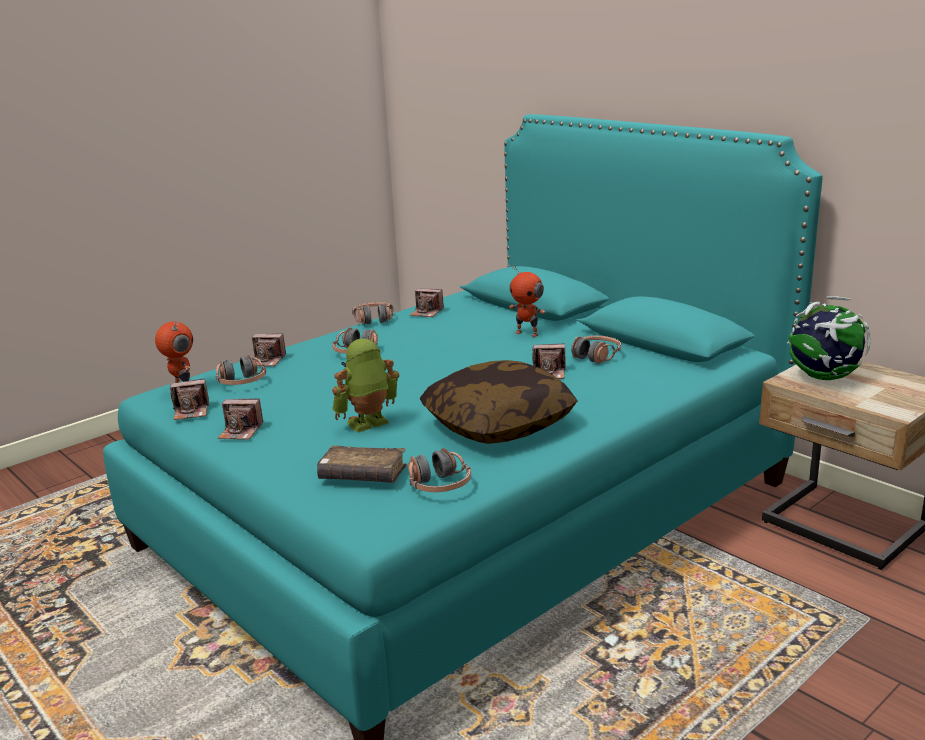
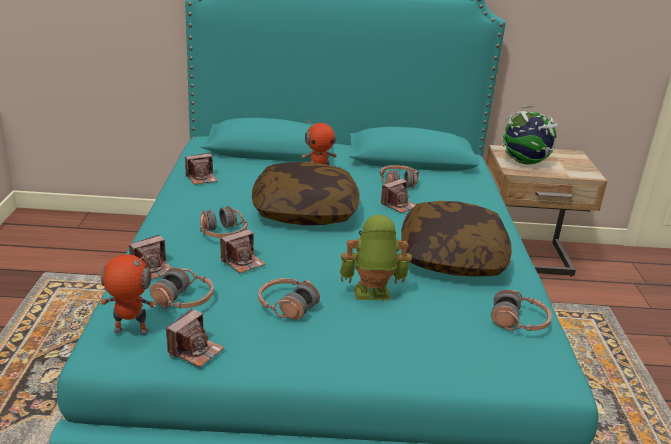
camera: 50 degrees left, 5 degrees up
camera [218,398,263,440] -> camera moved to [220,228,265,273]
brown book [317,445,407,483] -> none
toy robot [332,339,399,432] -> toy robot turned 75 degrees clockwise [340,215,412,300]
headphones [352,302,394,325] -> headphones moved to [258,278,320,320]
none -> pillow [252,162,360,225]

